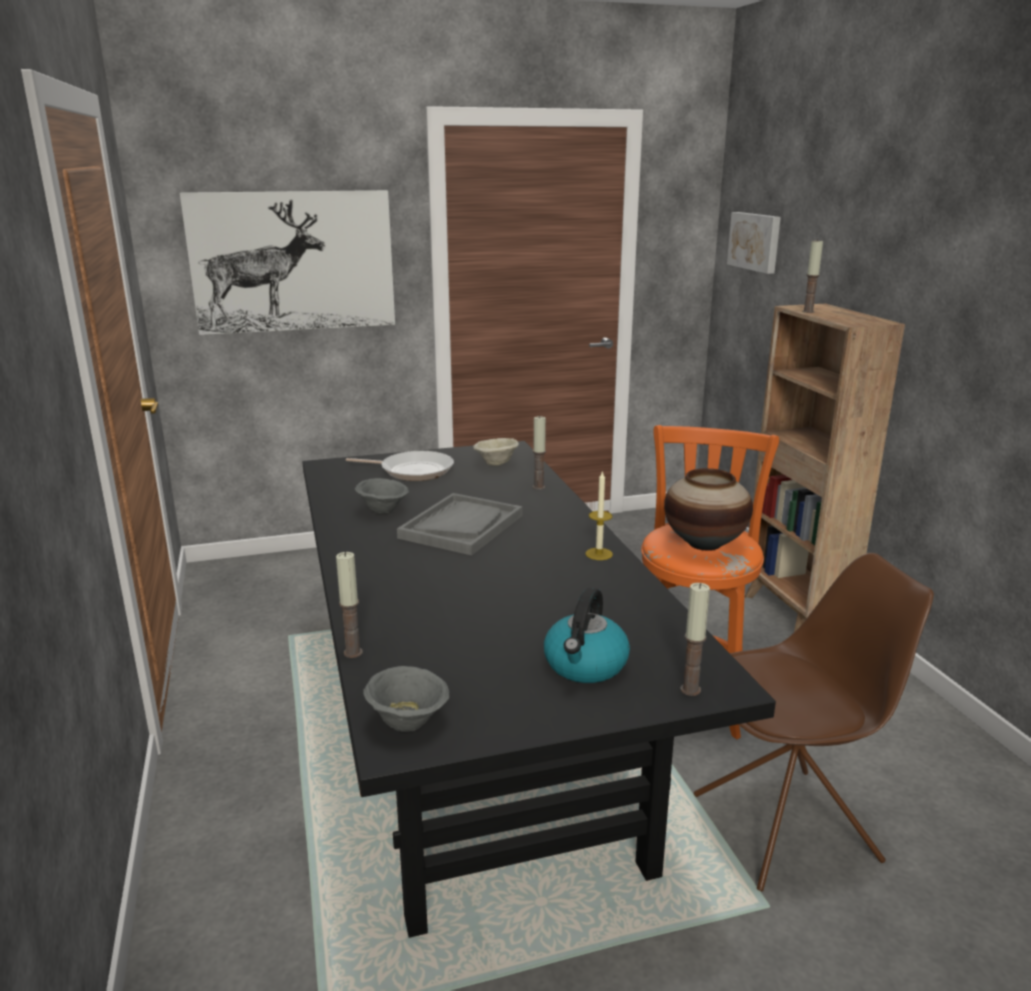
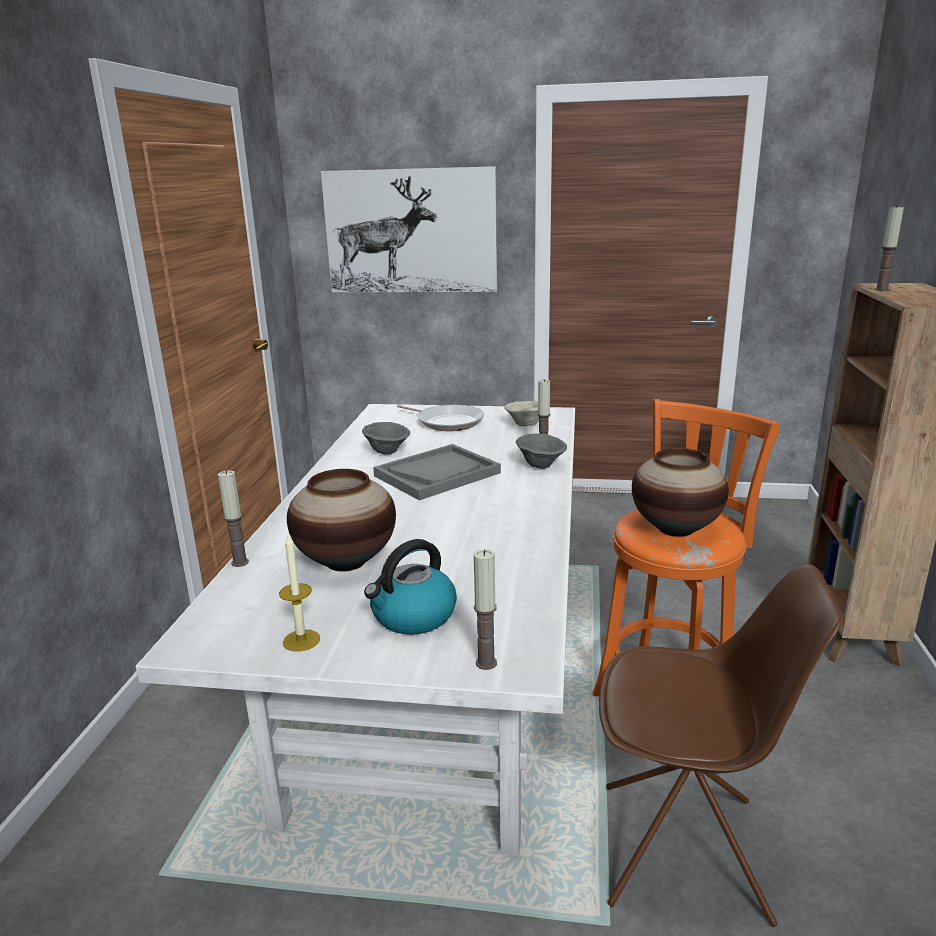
camera: 25 degrees right, 0 degrees up
black dining table [302,441,776,938] -> white dining table [136,404,575,856]
grey bowl [363,666,449,732] -> grey bowl moved to [516,433,567,469]
candle [585,470,613,560] -> candle moved to [279,535,320,652]
picture [727,212,781,274] -> none
none -> vase [287,469,396,572]

